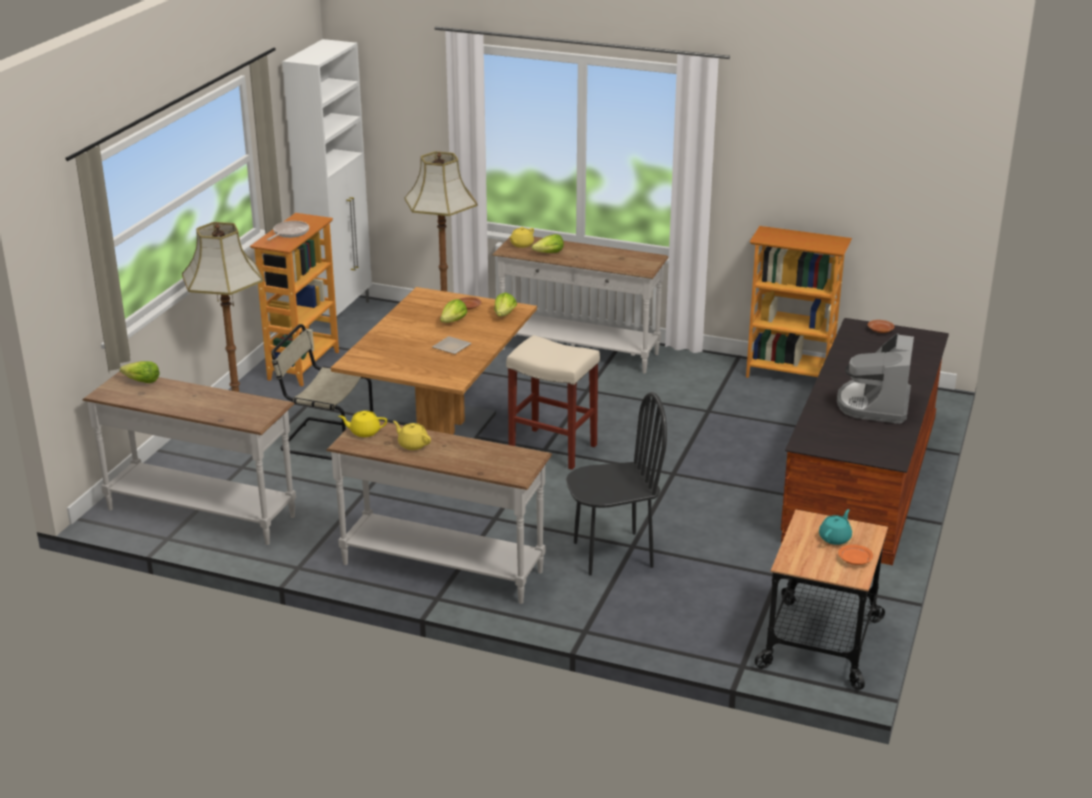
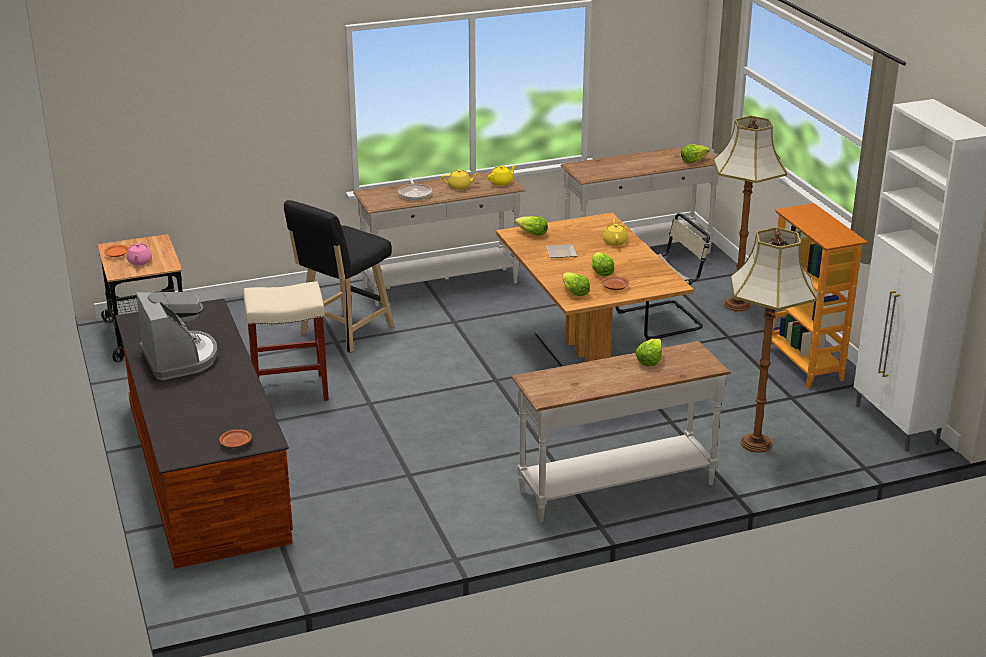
camera: 140 degrees right, 0 degrees up
frying pan [267,221,309,240] -> frying pan moved to [398,176,432,200]
beige stool [506,335,600,470] -> beige stool moved to [243,281,329,401]
yellow teapot [509,227,534,248] -> yellow teapot moved to [603,219,628,246]
black chair [566,392,667,576] -> black stool [284,200,394,353]
bookcase [746,226,852,378] -> none
turquoise teapot [819,509,852,545] -> pink teapot [126,242,152,265]
none -> lettuce [515,216,548,236]

